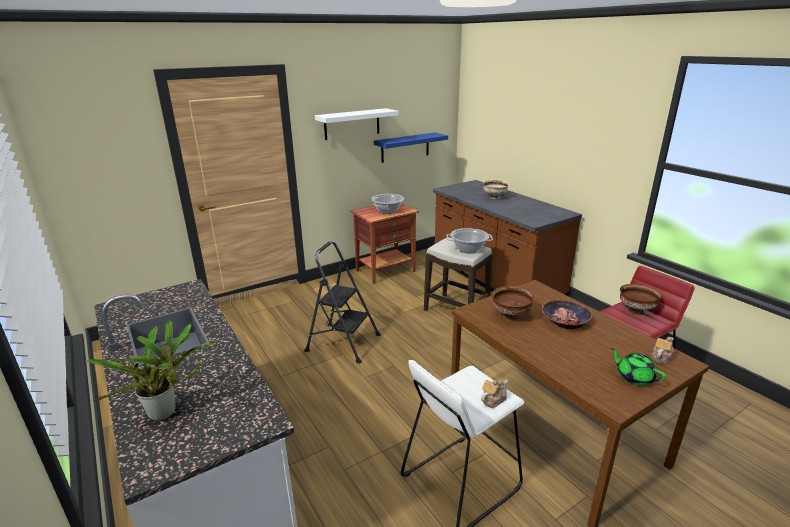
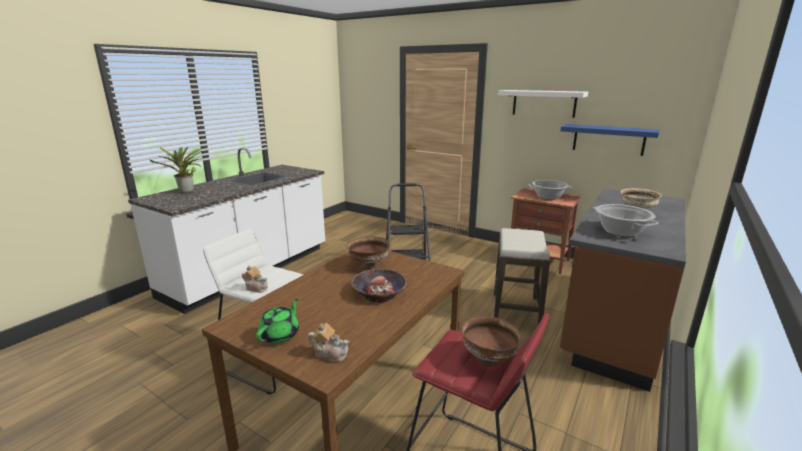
camera: 65 degrees right, 5 degrees down
cooking pot [446,228,493,253] -> cooking pot moved to [593,204,659,237]

